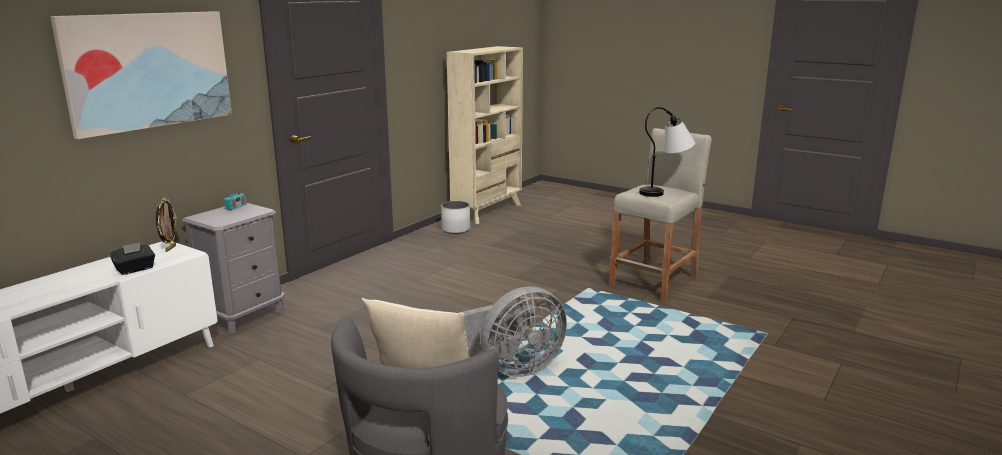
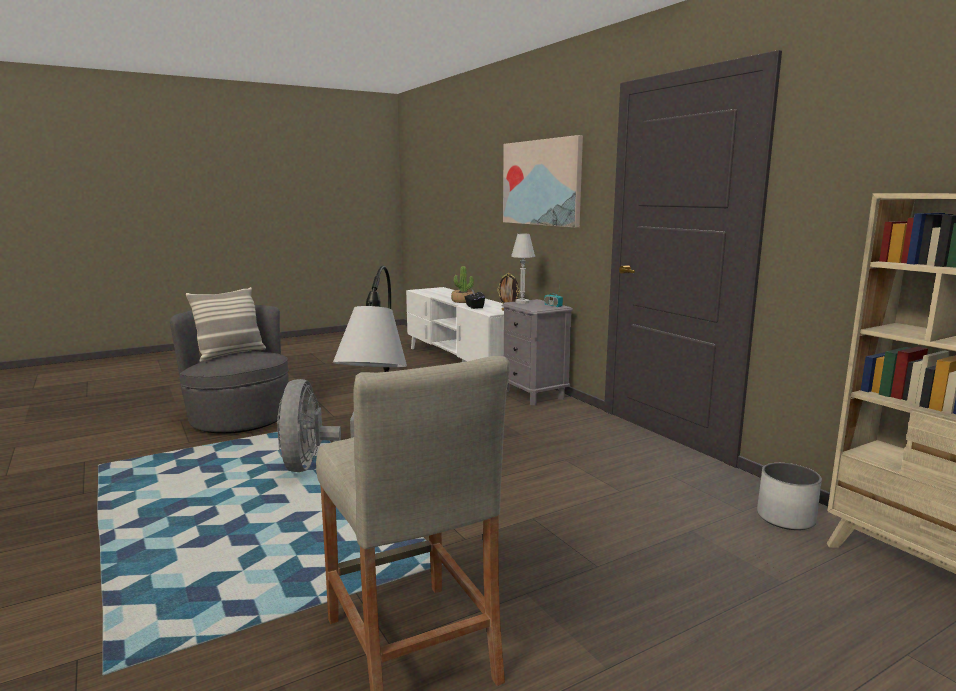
camera: 115 degrees right, 5 degrees down
none -> potted plant [451,266,474,303]
none -> white table lamp [511,234,535,304]

